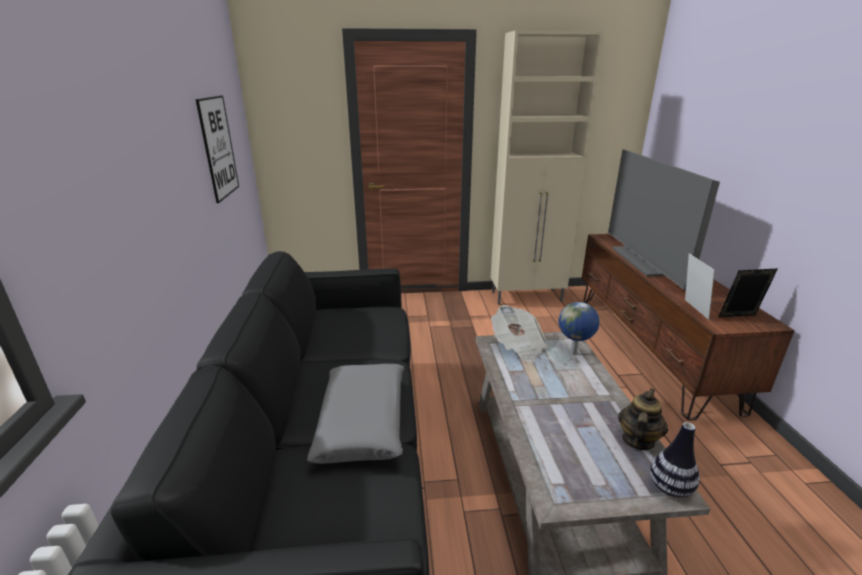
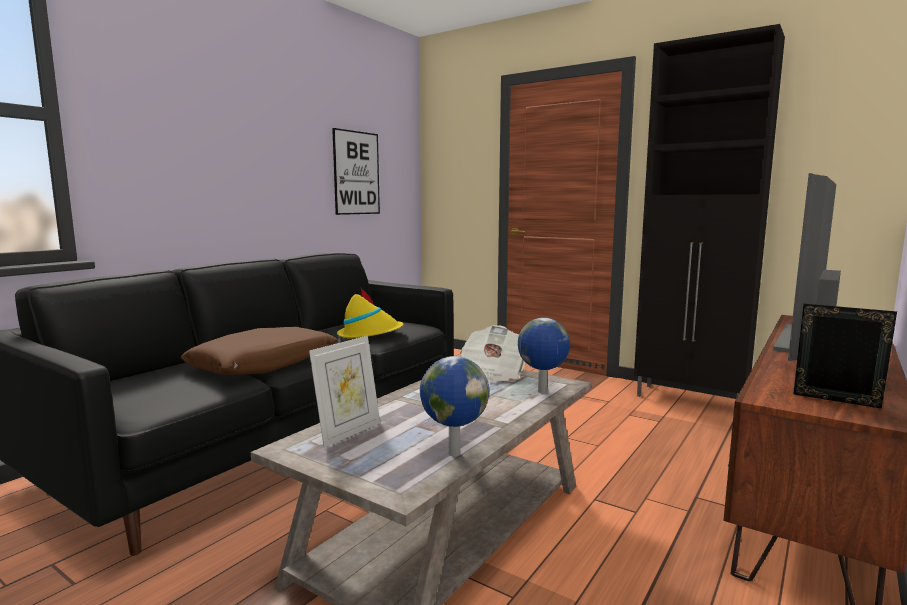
camera: 40 degrees right, 15 degrees down
grey pillow [306,364,404,464] -> brown pillow [181,327,338,375]
beige cabinet [491,30,604,305] -> black cabinet [634,24,785,397]
teapot [618,388,668,450] -> globe [420,356,489,457]
vase [650,422,700,498] -> none
picture frame [685,253,715,320] -> picture frame moved to [309,336,380,447]
none -> yellow hat [337,287,404,338]

